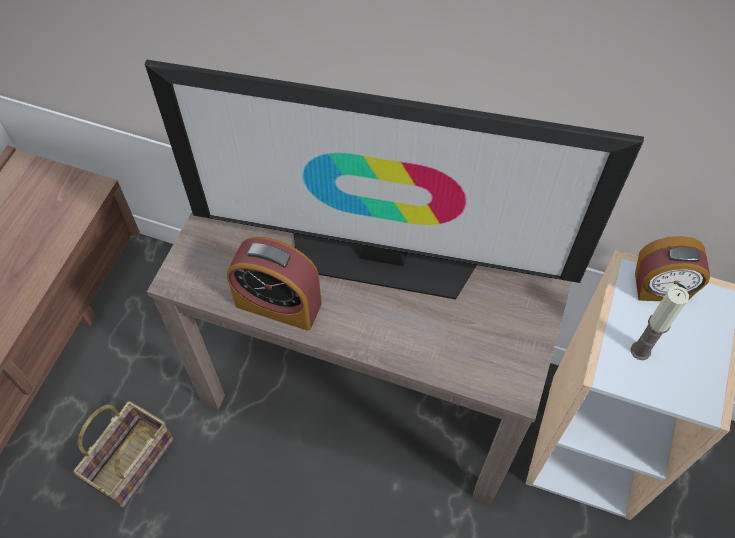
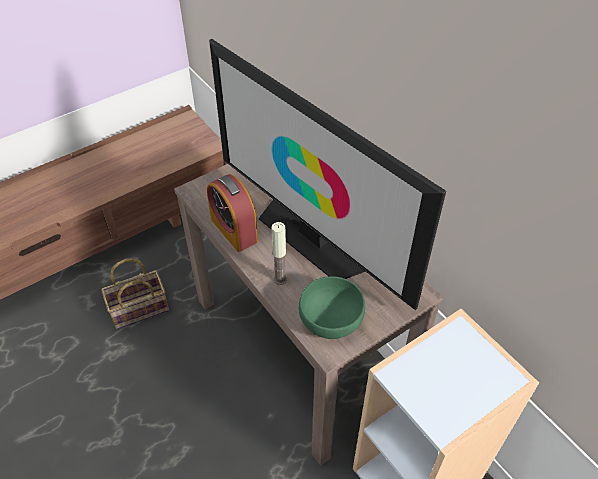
camera: 35 degrees right, 10 degrees down
candle [630,286,689,360] -> candle moved to [271,222,287,285]
alarm clock [635,236,710,301] -> none
none -> green bowl [299,276,365,339]

